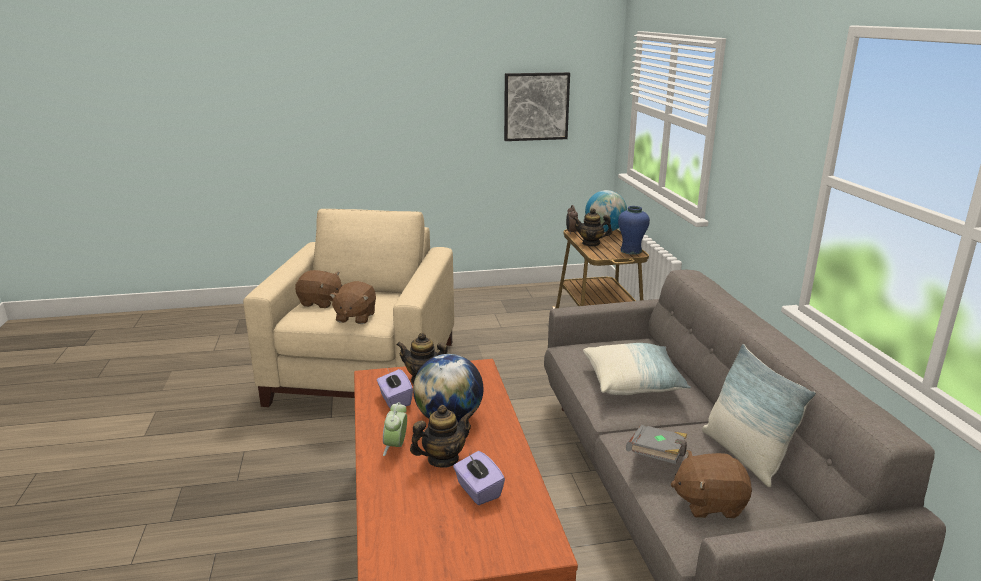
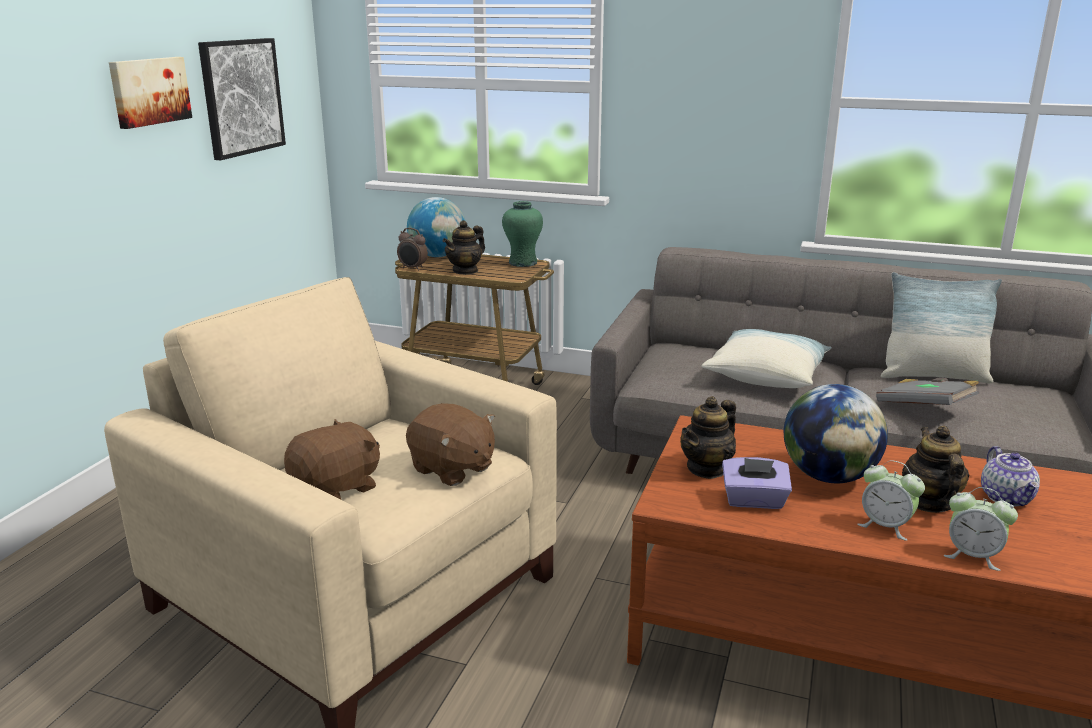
camera: 60 degrees left, 0 degrees up
purple tissue box [453,451,505,505] -> teapot [981,446,1040,506]
blue vase [618,206,650,255] -> green vase [502,201,543,267]
brown plush toy [671,450,752,518] -> none
none -> picture [109,57,192,129]
none -> alarm clock [944,487,1018,571]

